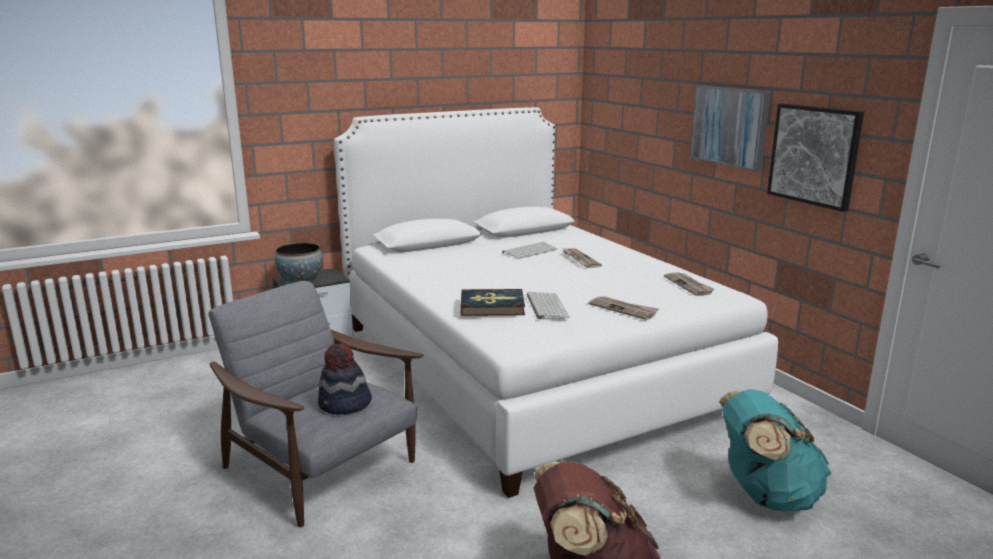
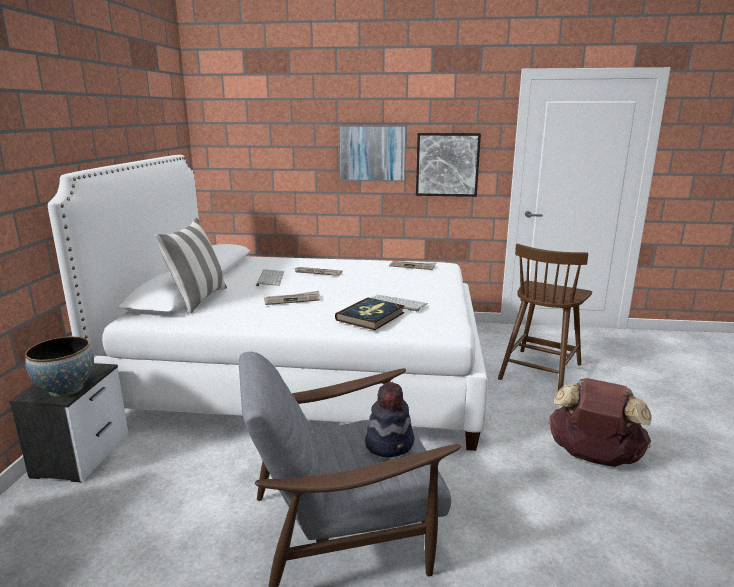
camera: 55 degrees left, 0 degrees up
newspaper [589,296,659,320] -> newspaper moved to [264,291,320,305]
turquoise backpack [719,389,831,512] -> brown chair [498,244,592,390]
none -> pillow [155,218,227,313]

